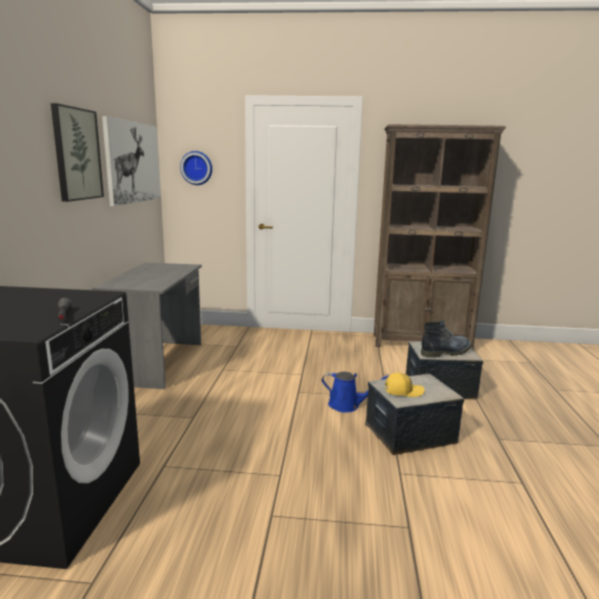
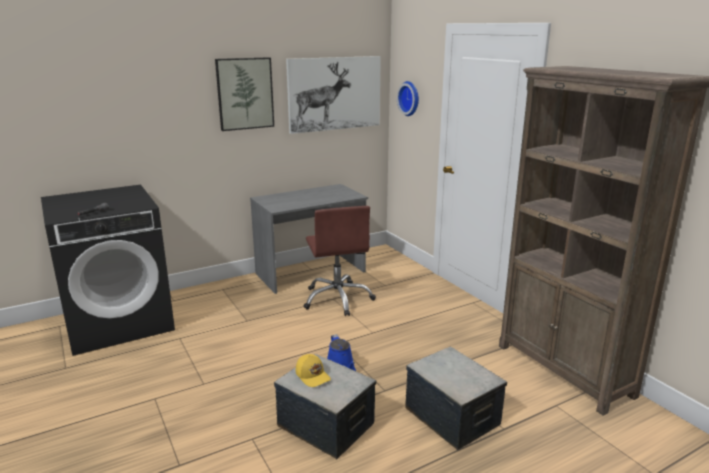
camera: 55 degrees right, 5 degrees up
boot [421,320,472,358] -> none
none -> brown office chair [304,206,376,316]

